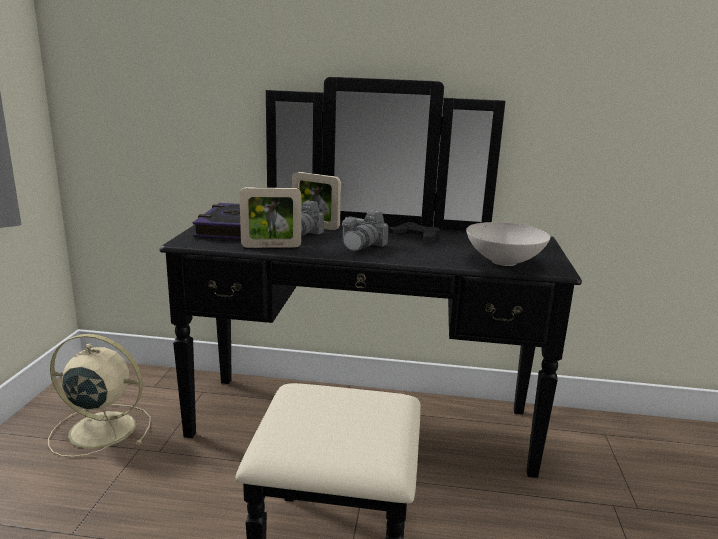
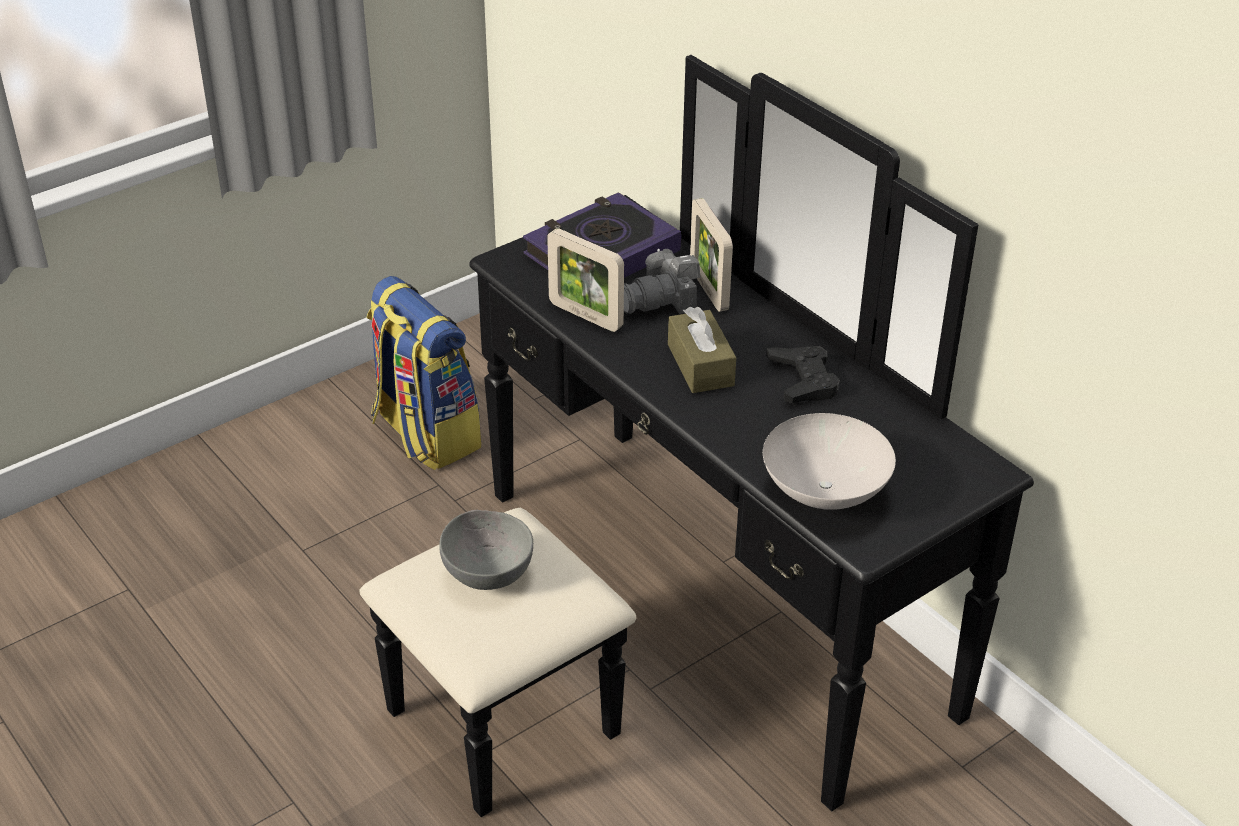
camera: 45 degrees right, 20 degrees up
beige fan [48,334,151,457] -> backpack [367,276,481,470]
camera [342,211,389,251] -> brown tissue box [668,307,736,393]
none -> grey bowl [439,510,533,590]

